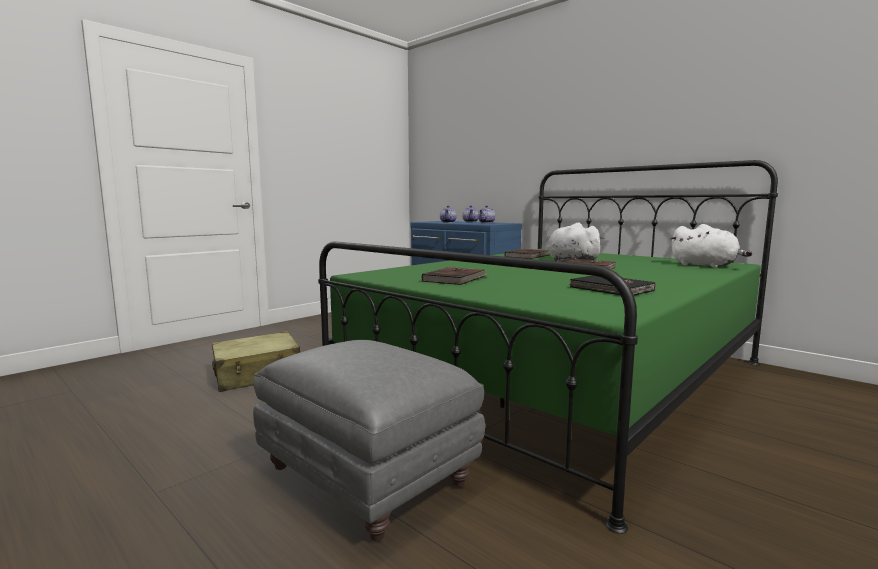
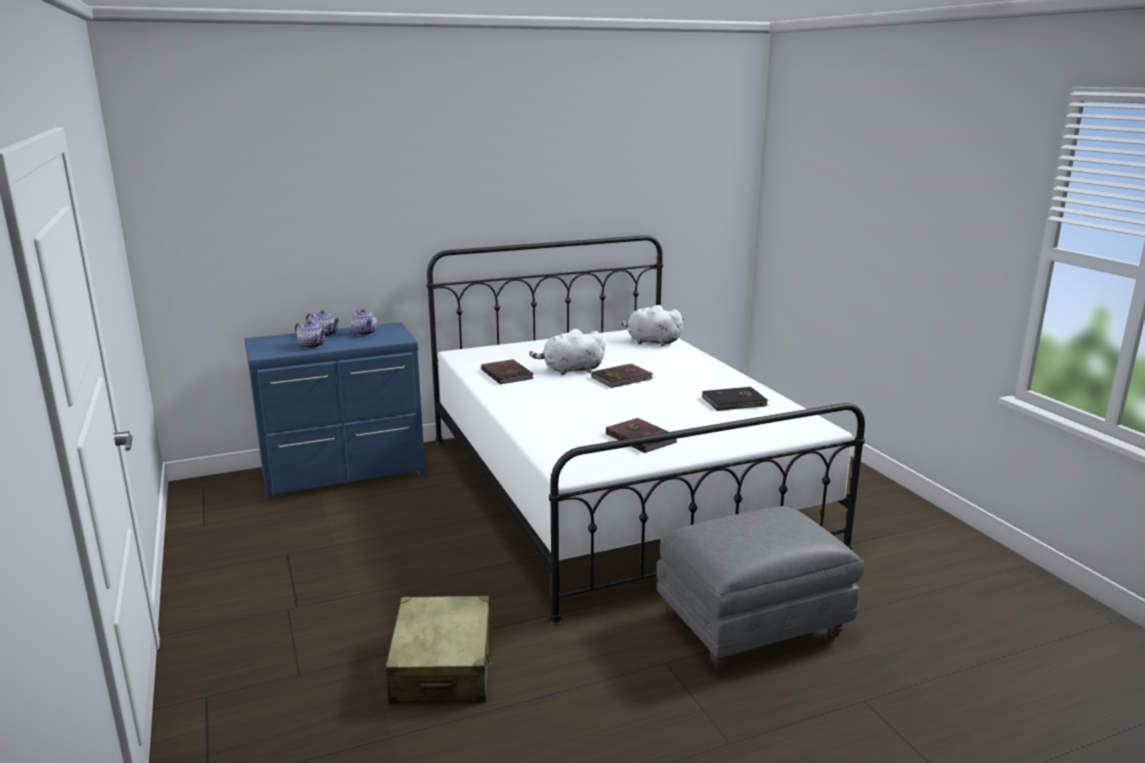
camera: 65 degrees left, 10 degrees up
green bed [318,160,778,534] -> white bed [427,235,865,626]
white plush toy [671,224,752,268] -> white plush toy turned 135 degrees counterclockwise [621,305,684,346]

